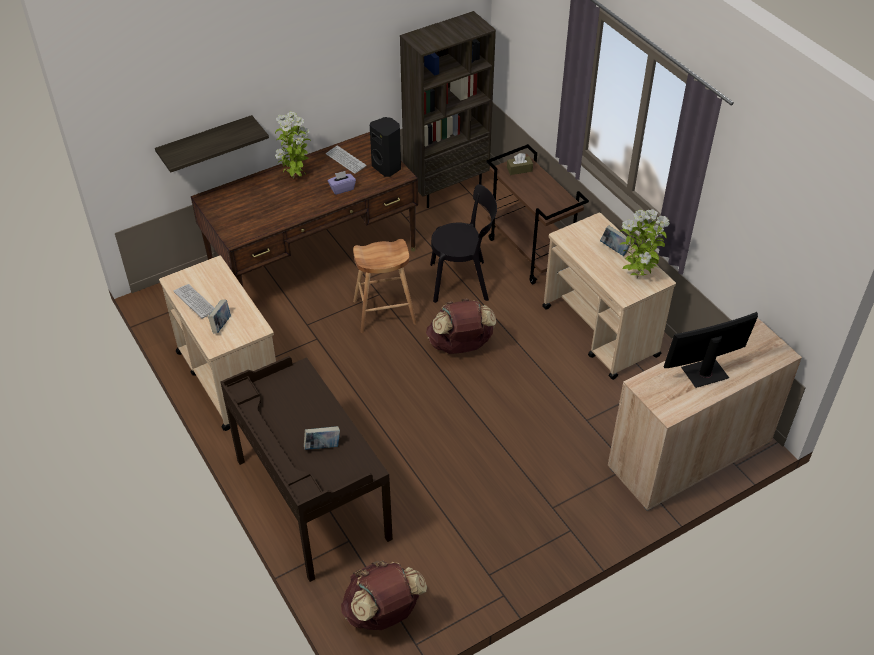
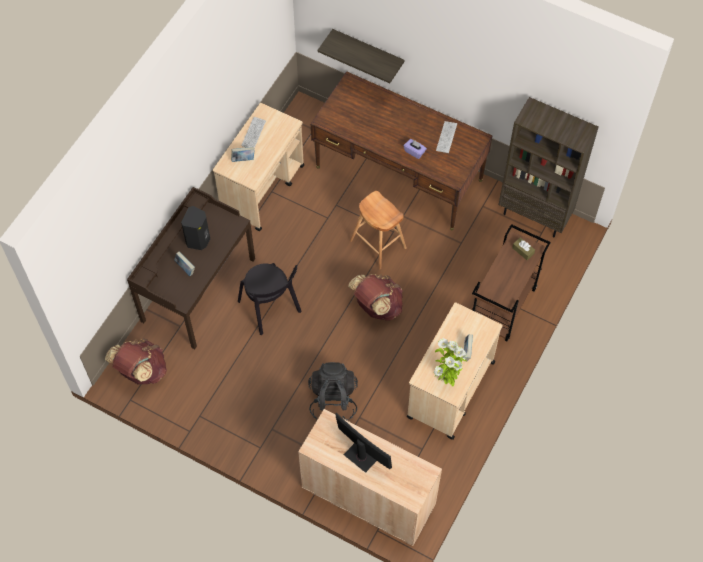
camera: 60 degrees right, 15 degrees up
potted plant [275,111,310,179] -> none
black speaker [370,117,401,177] -> black speaker moved to [181,206,210,250]
black chair [430,184,497,303] -> black chair moved to [238,263,302,335]
none -> black backpack [308,362,358,421]

